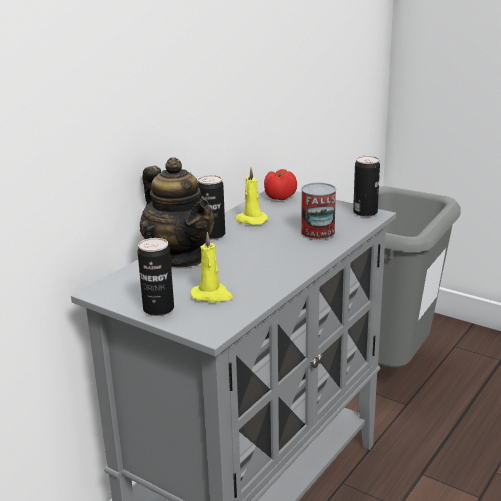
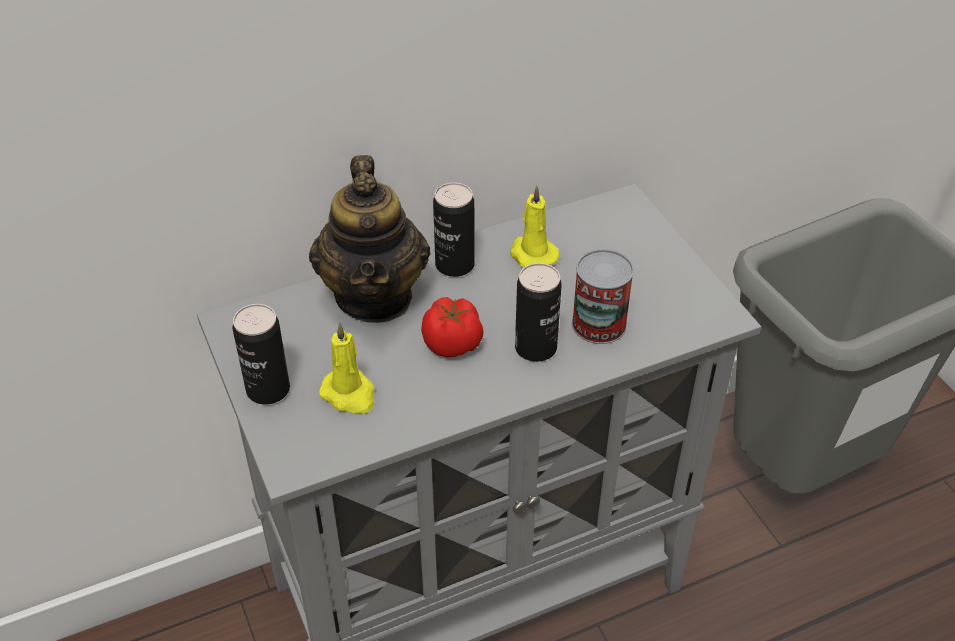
camera: 30 degrees right, 20 degrees up
tomato [264,169,297,200] -> tomato moved to [421,297,484,358]
can [353,156,380,217] -> can moved to [515,263,562,362]

